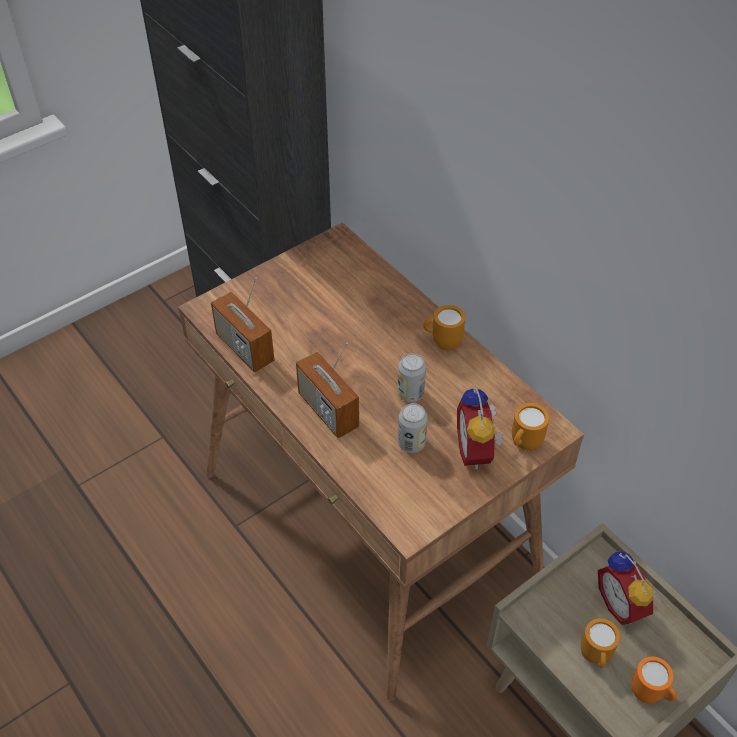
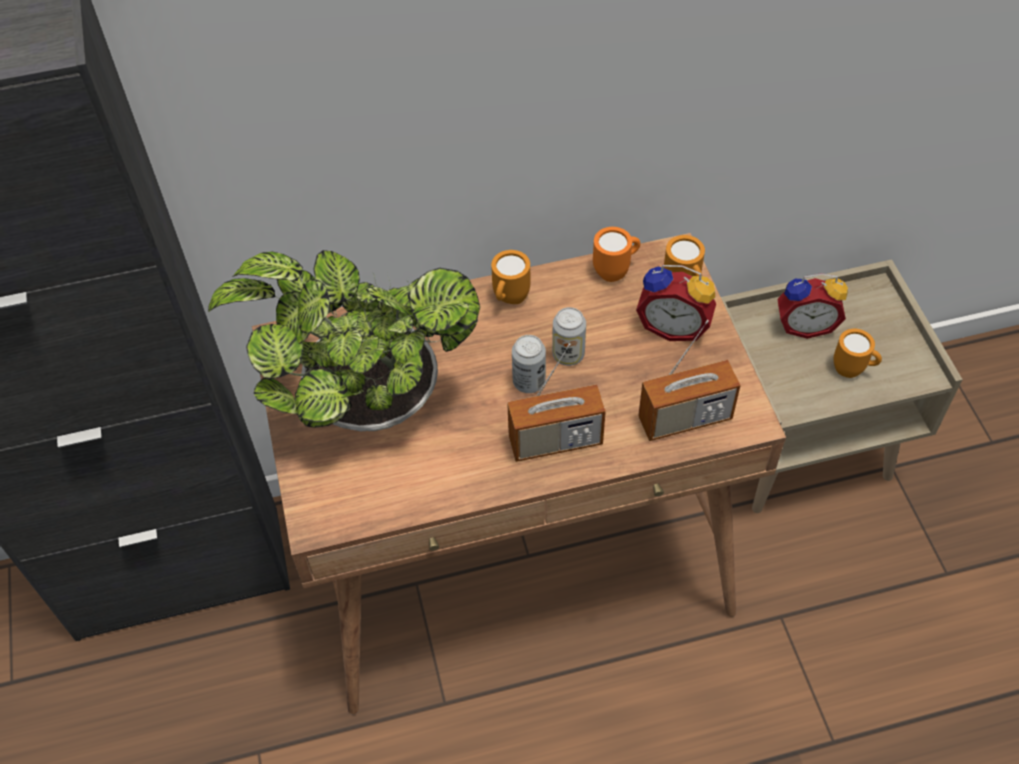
camera: 65 degrees left, 5 degrees up
radio [211,277,275,372] -> radio moved to [638,320,740,441]
can [398,403,428,453] -> can moved to [512,335,546,393]
orange mug [632,656,677,704] -> orange mug moved to [593,227,640,282]
none -> potted plant [208,250,480,431]

